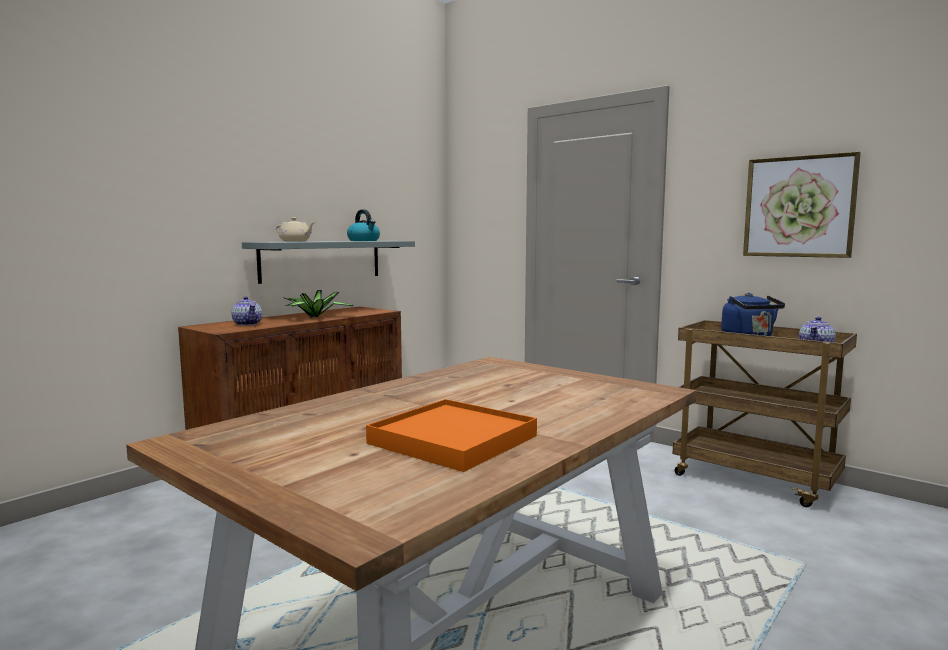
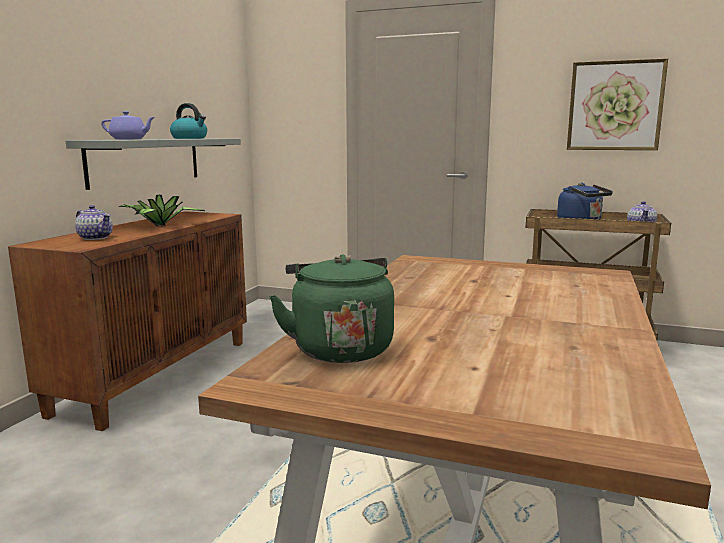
camera: 20 degrees left, 5 degrees up
beige teapot [276,218,315,242] -> purple teapot [101,111,155,139]
orange tray [366,399,537,472] -> none
none -> green kettle [269,254,394,363]

